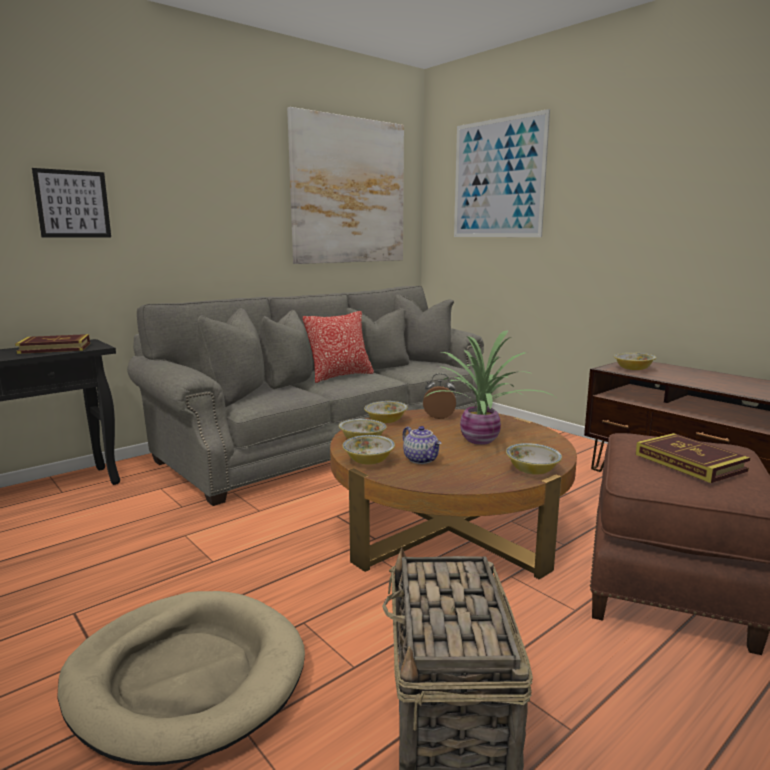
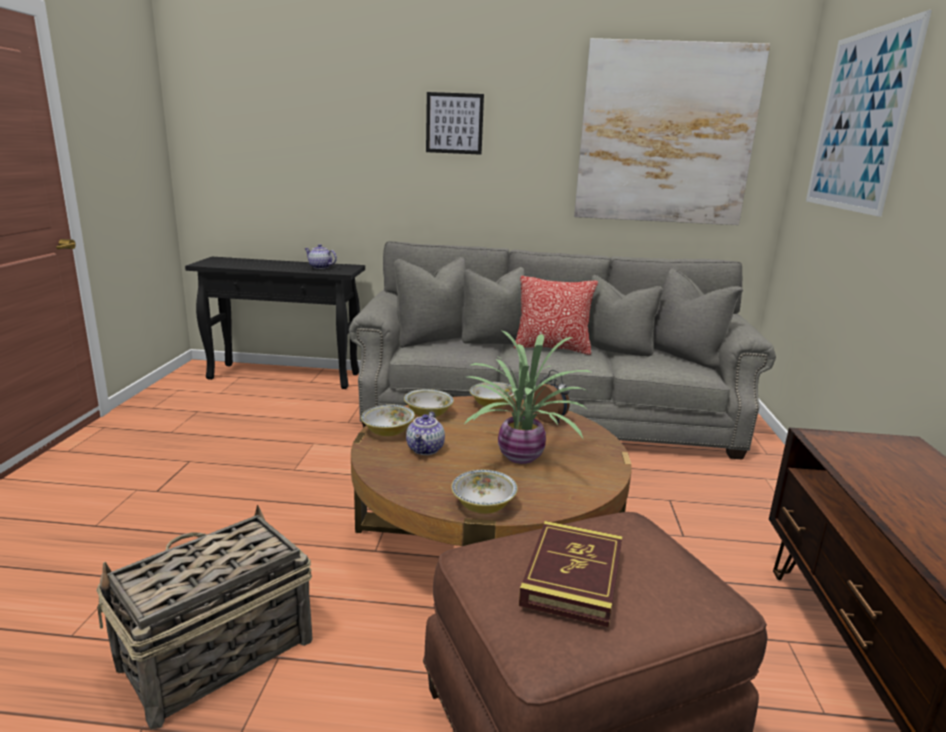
camera: 45 degrees right, 5 degrees up
book [15,334,90,354] -> teapot [304,244,337,269]
picture [32,168,111,238] -> picture moved to [426,92,484,155]
beige dog bed [57,591,305,766] -> none
bowl [614,352,656,370] -> none

